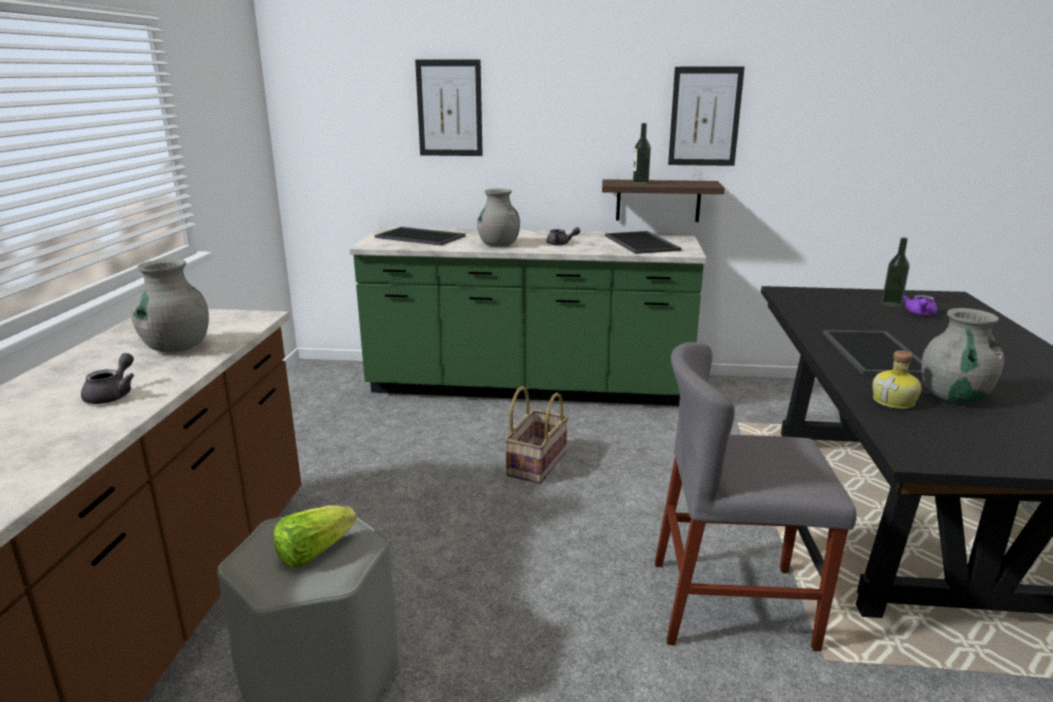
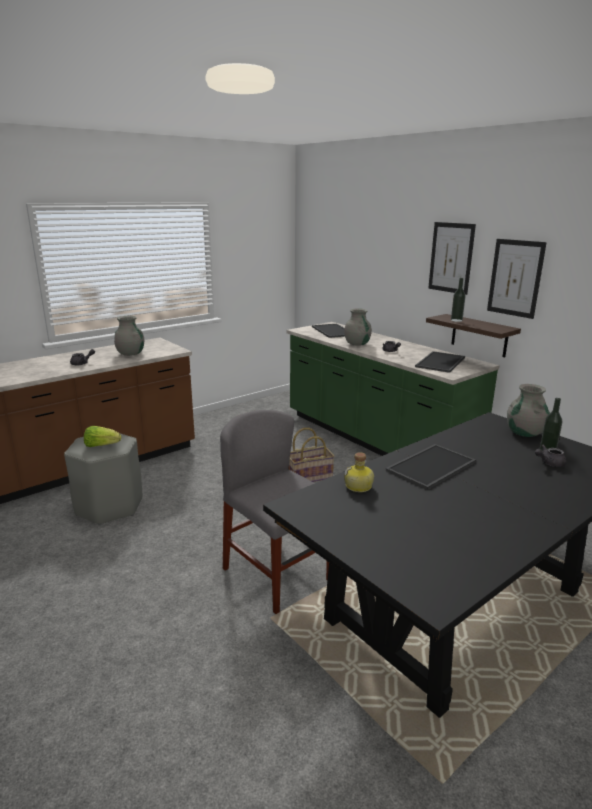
camera: 45 degrees right, 0 degrees up
picture [415,60,483,156] -> picture moved to [428,222,476,295]
purple teapot [903,295,937,316] -> grey teapot [535,445,567,467]
grey vase [921,308,1004,403] -> grey vase moved to [507,384,550,437]

